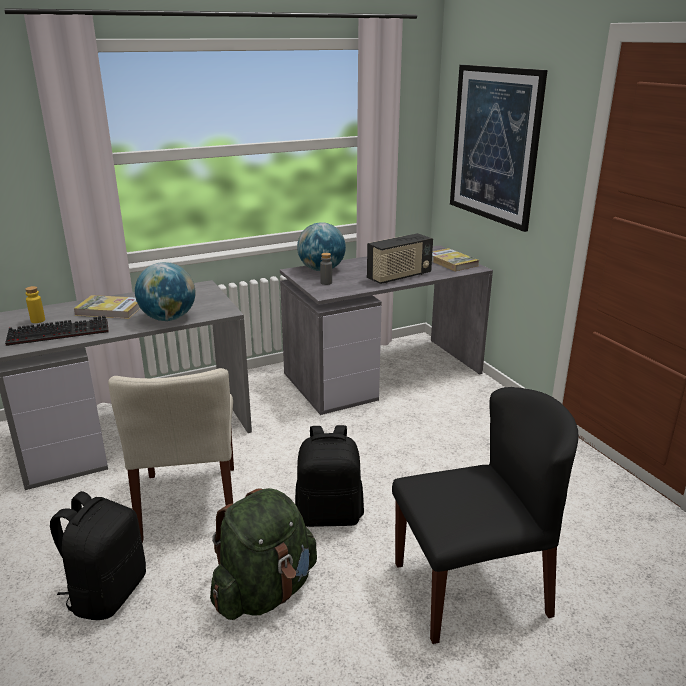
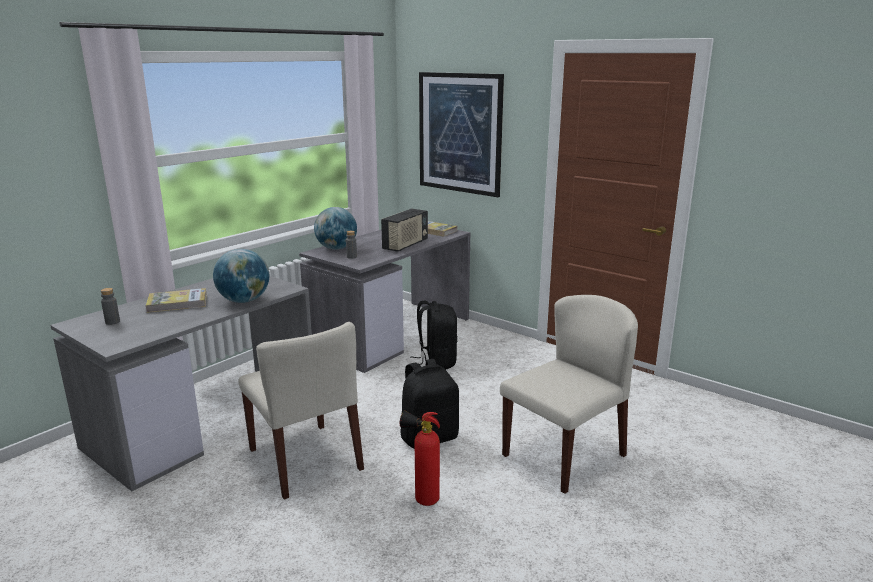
camera: 25 degrees left, 5 degrees down
keyboard [5,316,109,346] -> none
yellow bottle [25,286,45,323] -> grey bottle [101,288,120,325]
black backpack [50,491,146,620] -> black backpack moved to [410,301,458,369]
green backpack [210,488,317,620] -> fire extinguisher [400,411,440,506]
black chair [392,387,579,644] -> beige chair [500,295,638,494]

